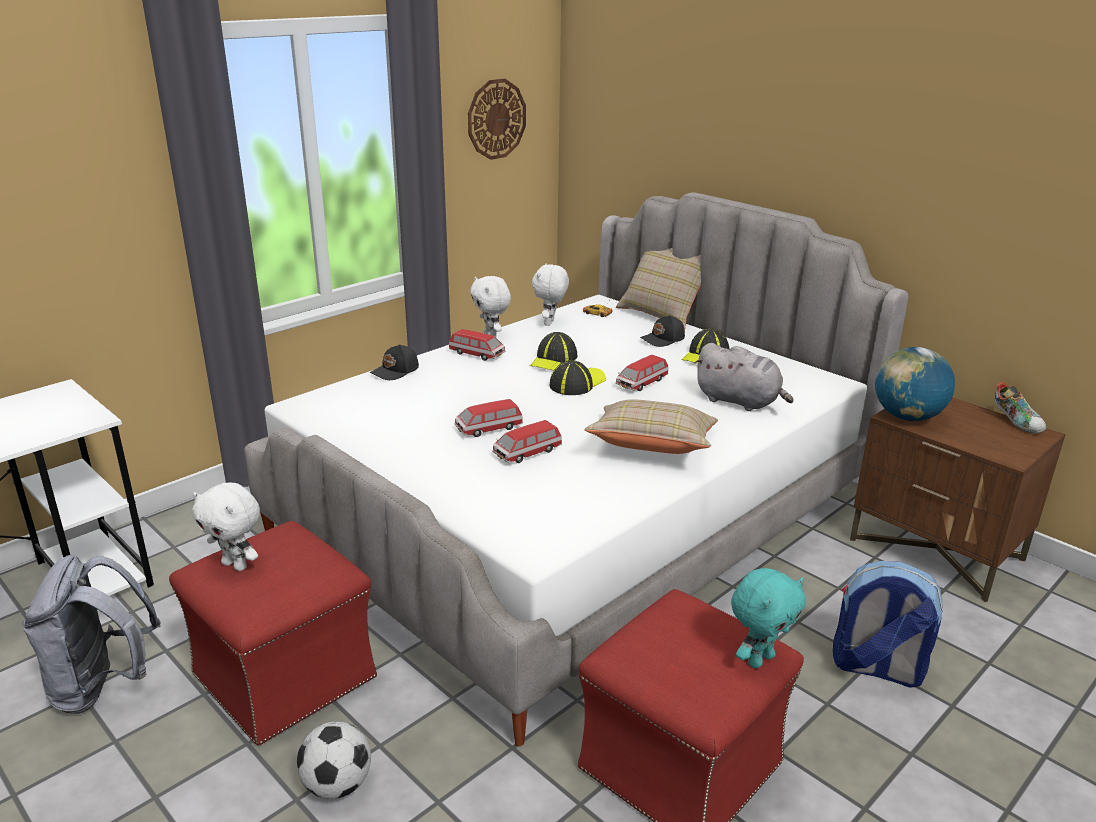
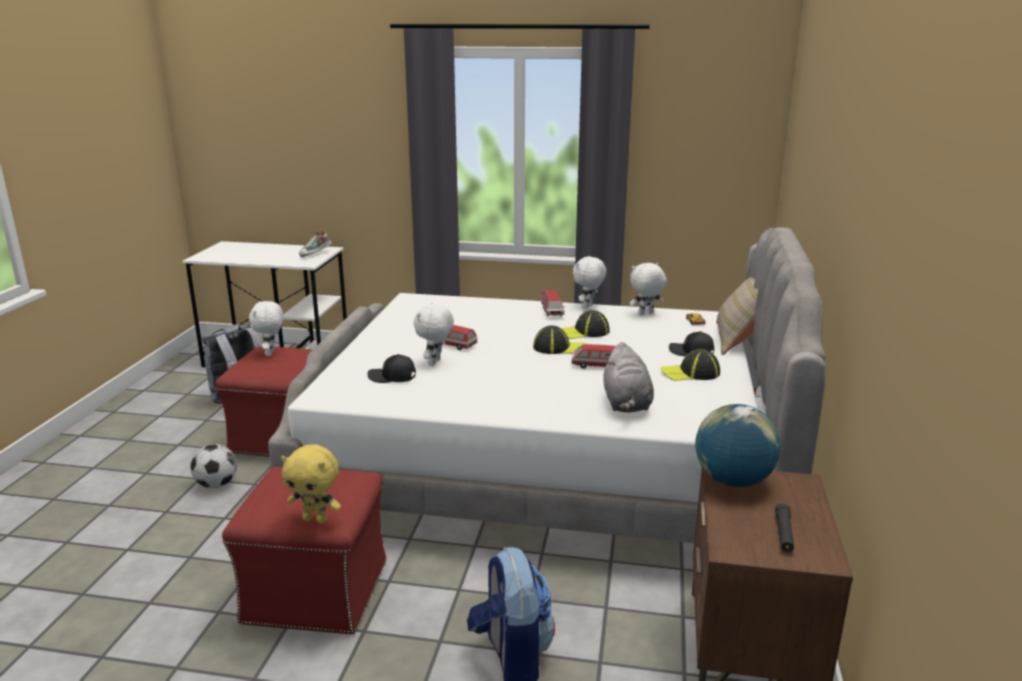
camera: 55 degrees right, 5 degrees down
black cap [370,344,419,380] -> black cap moved to [367,354,416,383]
wall clock [468,79,526,160] -> none
toy car [492,420,562,463] -> white plush toy [413,302,454,366]
beige pillow [585,399,718,454] -> none
turquoise plush toy [731,568,806,668] -> yellow plush toy [281,444,341,524]
shoe [995,382,1046,434] -> shoe moved to [299,231,332,257]
none -> black flashlight [775,503,794,553]

